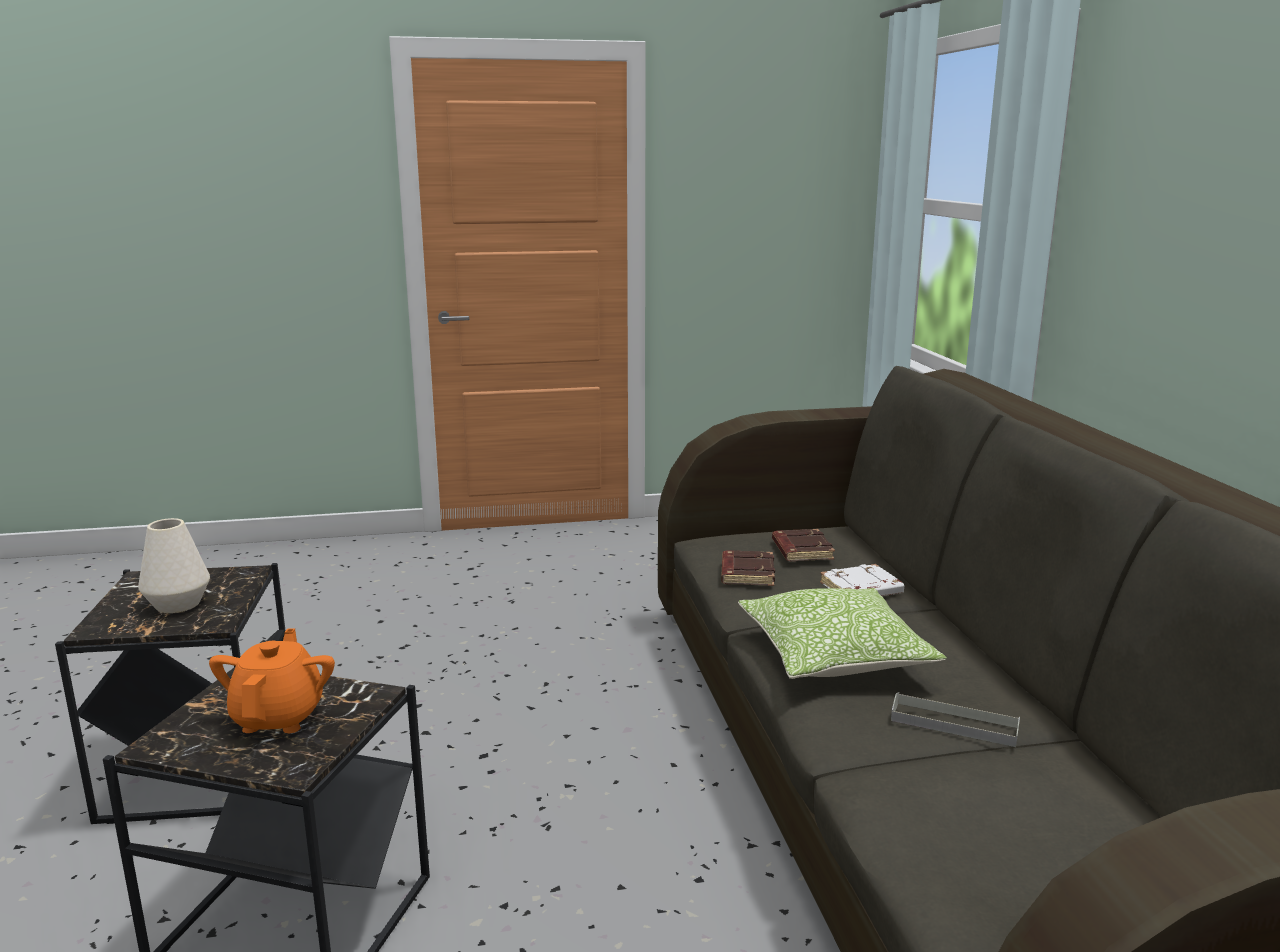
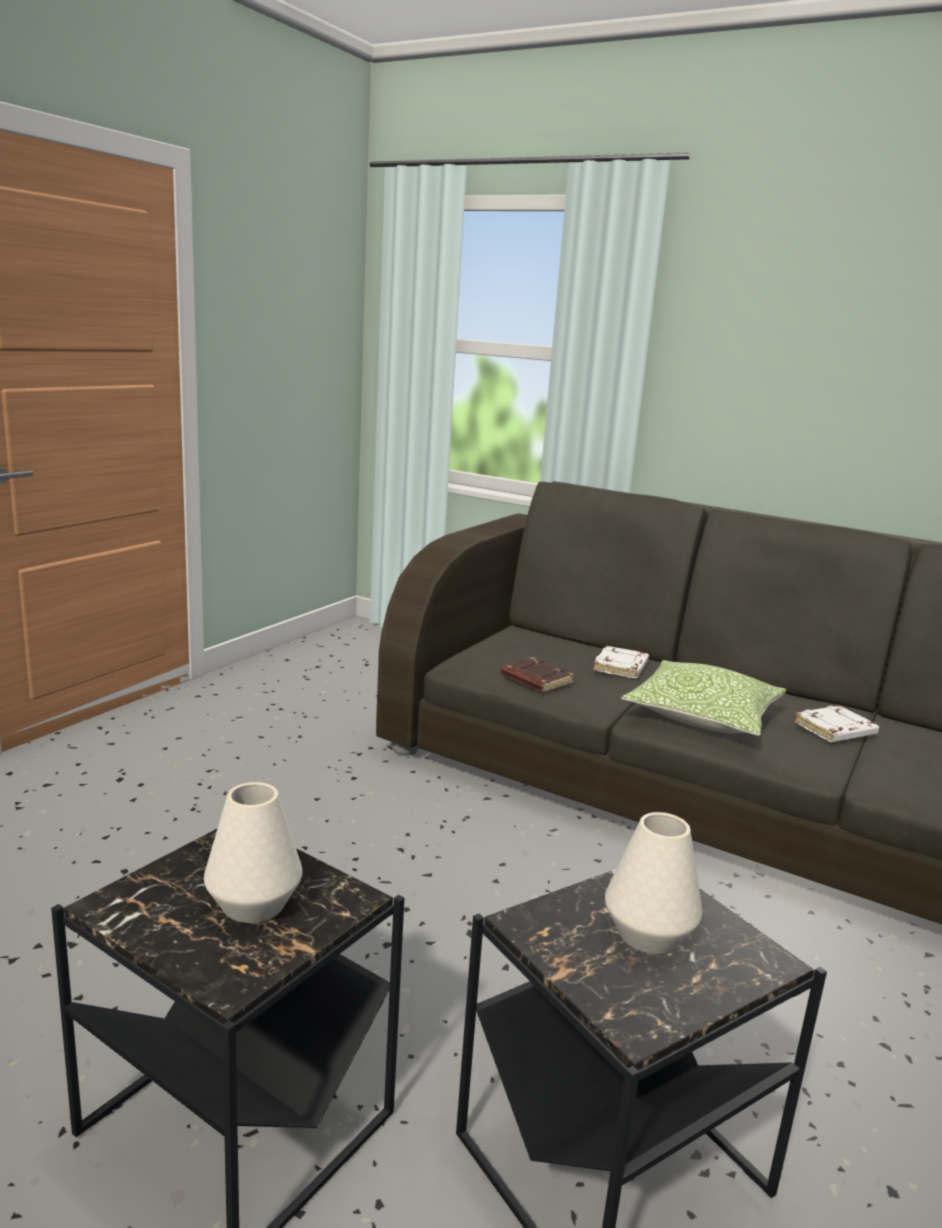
camera: 50 degrees left, 0 degrees up
orange teapot [209,628,335,733] -> white vase [605,812,702,954]
brown book [772,529,835,561] -> none
grey tray [891,692,1020,747] -> white book [794,705,879,742]

